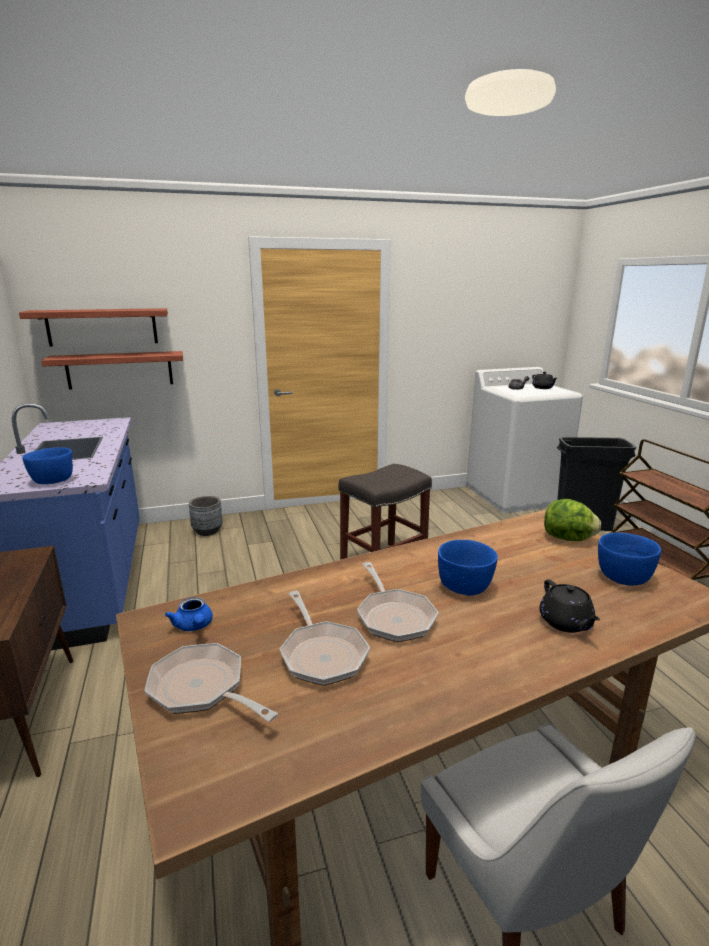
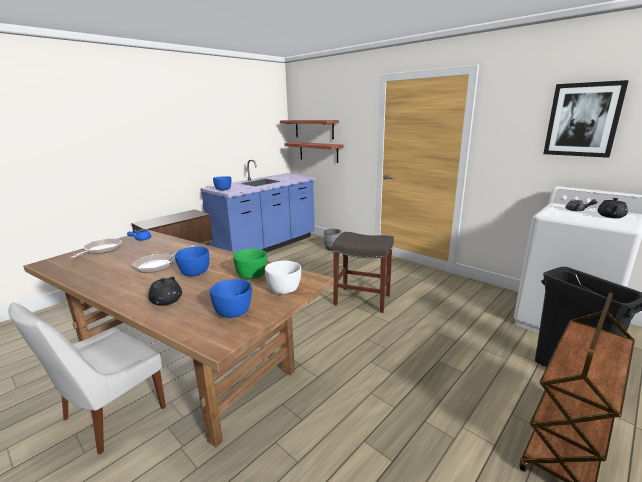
camera: 60 degrees right, 0 degrees up
frying pan [280,591,370,686] -> none
black teapot [539,580,600,633] -> black teapot turned 45 degrees counterclockwise [148,276,182,306]
lettuce [544,499,601,541] -> white bowl [265,261,301,294]
none -> green bowl [233,249,267,279]
none -> picture [543,80,629,158]

